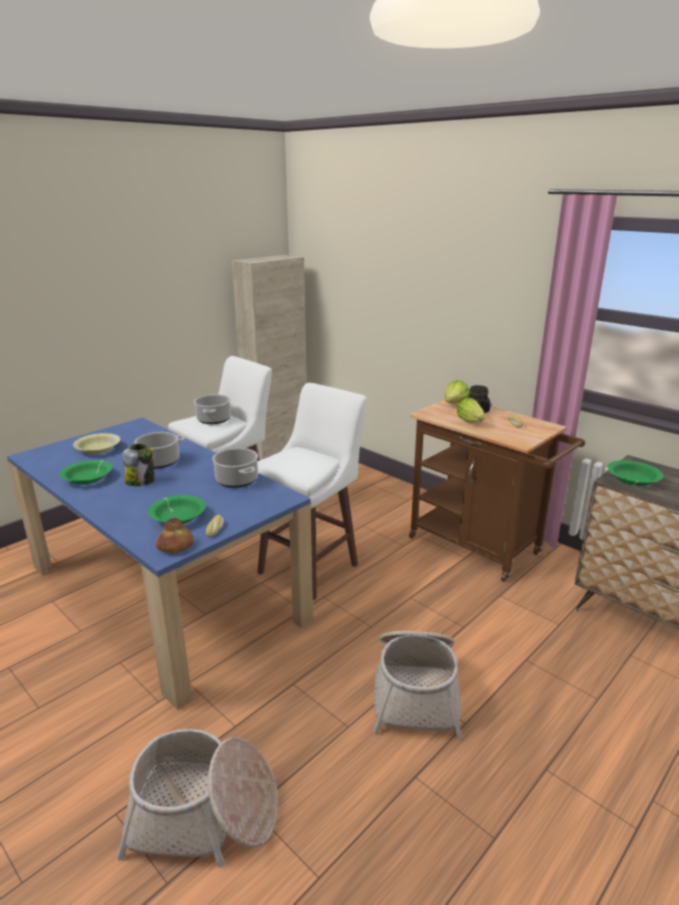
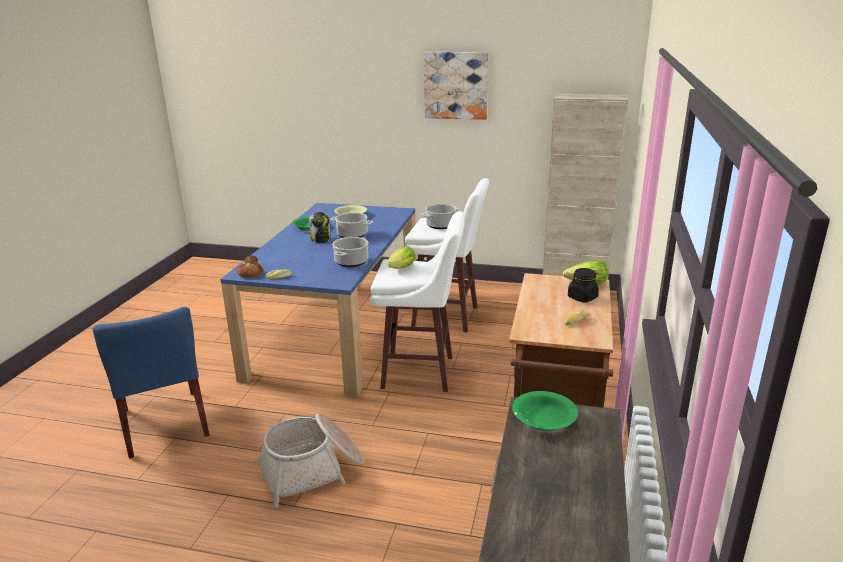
camera: 60 degrees right, 0 degrees up
basket [117,729,278,868] -> blue chair [92,307,210,459]
green bowl [148,495,206,524] -> none
lettuce [457,398,485,423] -> lettuce moved to [387,246,416,269]
none -> picture [424,52,489,120]

